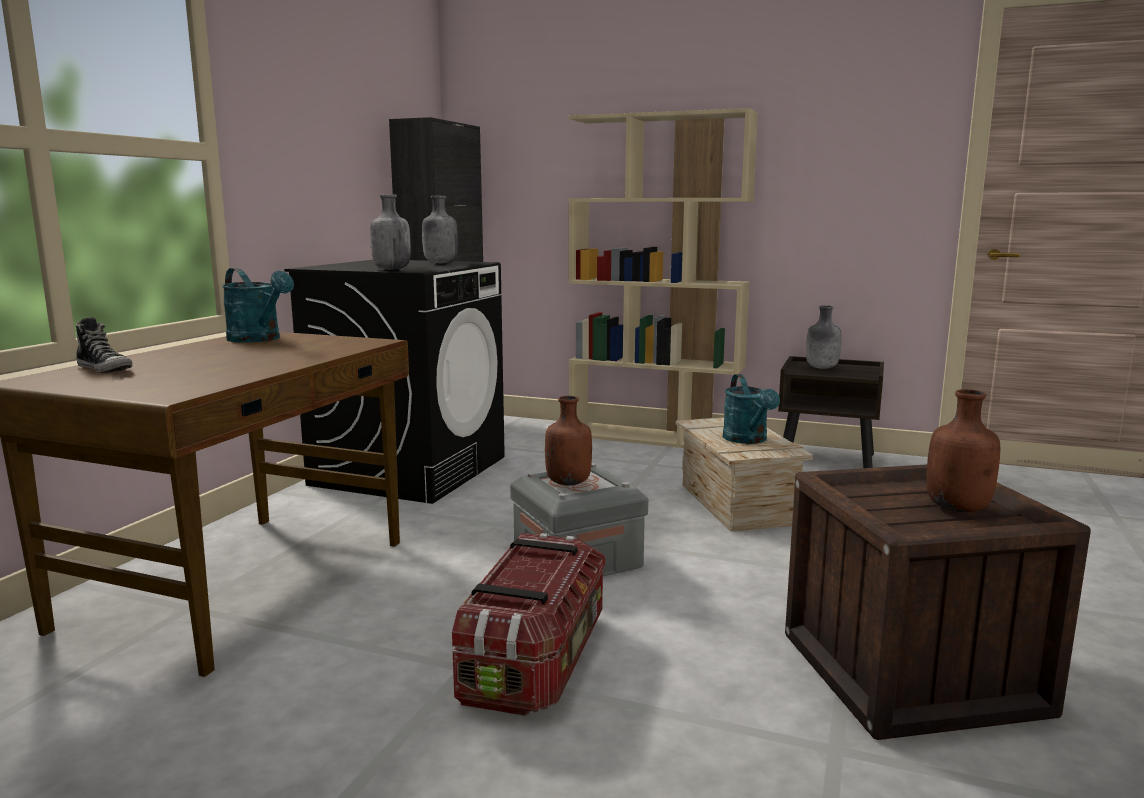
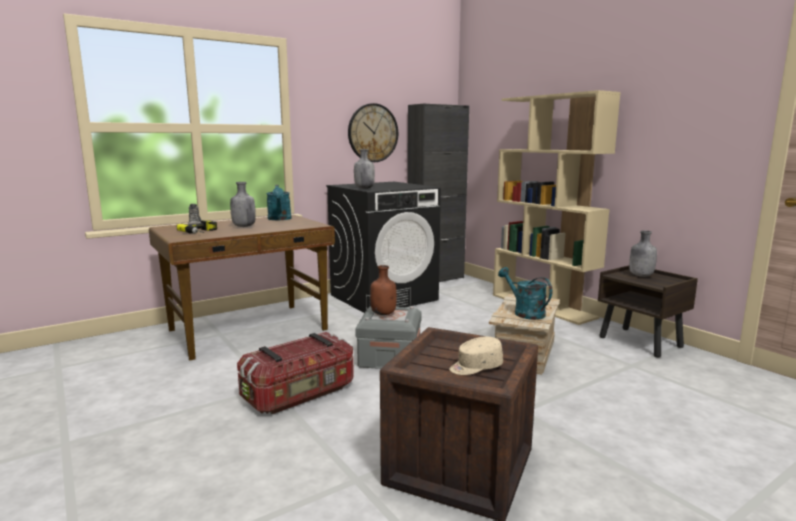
camera: 35 degrees right, 0 degrees up
grey bottle [422,196,458,263] -> grey bottle moved to [230,182,256,227]
turquoise watering can [723,374,780,444] -> turquoise watering can turned 120 degrees clockwise [498,267,552,320]
brown bottle [926,389,1000,512] -> beige cap [449,336,503,375]
none -> power drill [176,220,217,233]
none -> wall clock [348,103,398,162]

